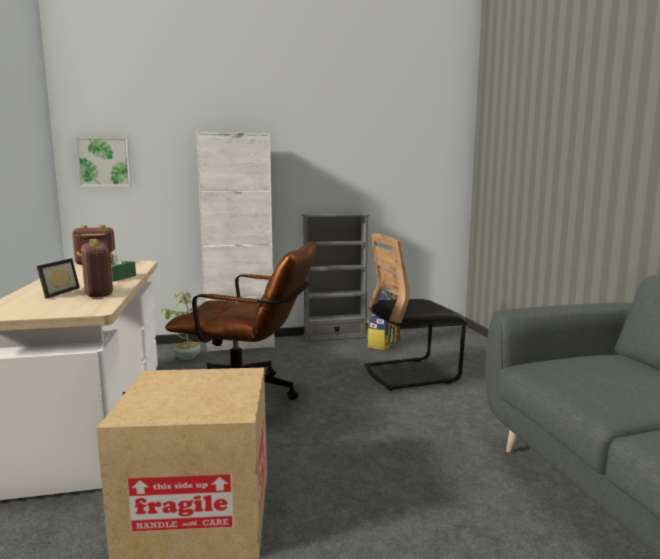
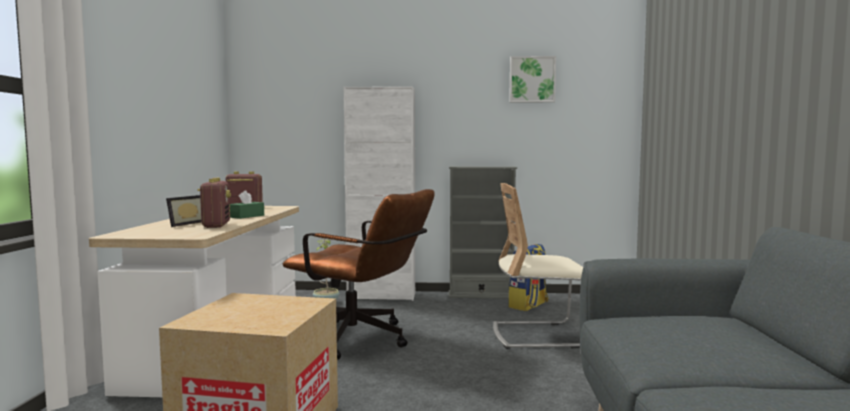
camera: 15 degrees right, 5 degrees down
picture [75,137,132,187] -> picture moved to [509,56,556,103]
black chair [364,234,467,391] -> beige chair [493,183,583,349]

